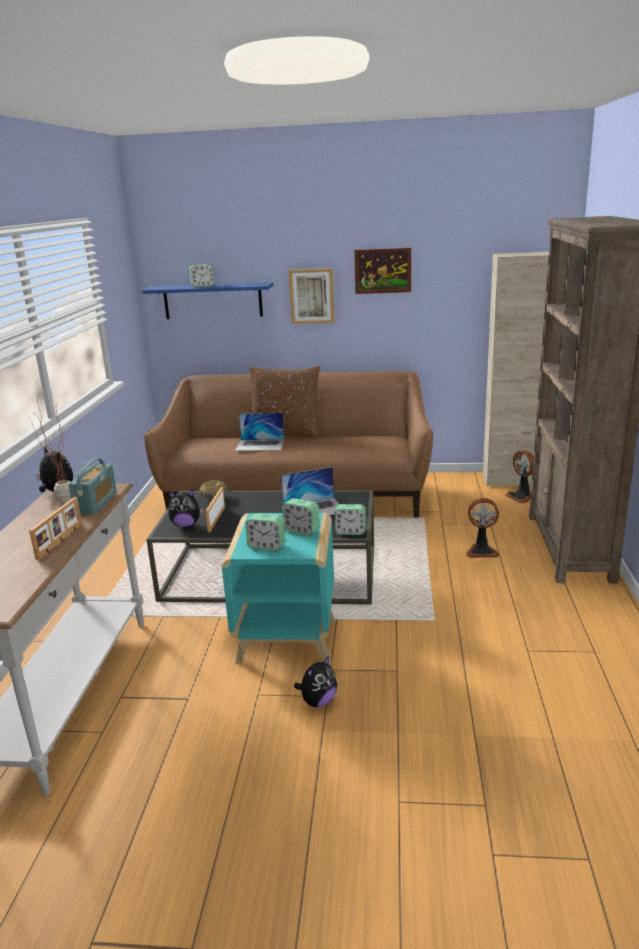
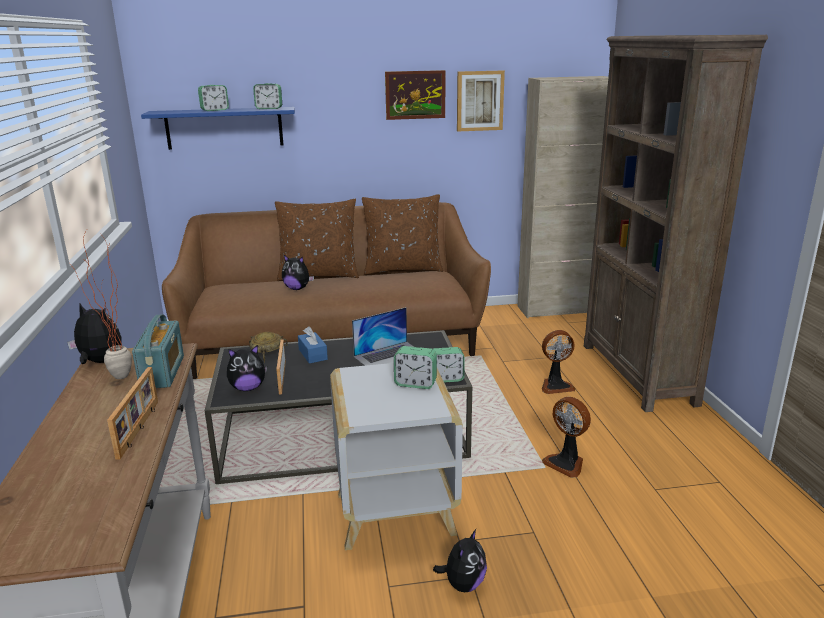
camera: 15 degrees left, 0 degrees up
turquoise side table [222,513,335,665] -> white side table [330,363,463,550]
laptop [235,413,285,451] -> plush toy [282,255,314,290]
alarm clock [246,513,285,551] -> alarm clock moved to [253,83,282,109]
picture [289,268,335,324] -> picture moved to [457,71,505,131]
fan [504,450,534,503] -> fan moved to [542,397,591,478]
none -> blue tissue box [298,326,328,364]
none -> brown pillow [362,194,443,274]

